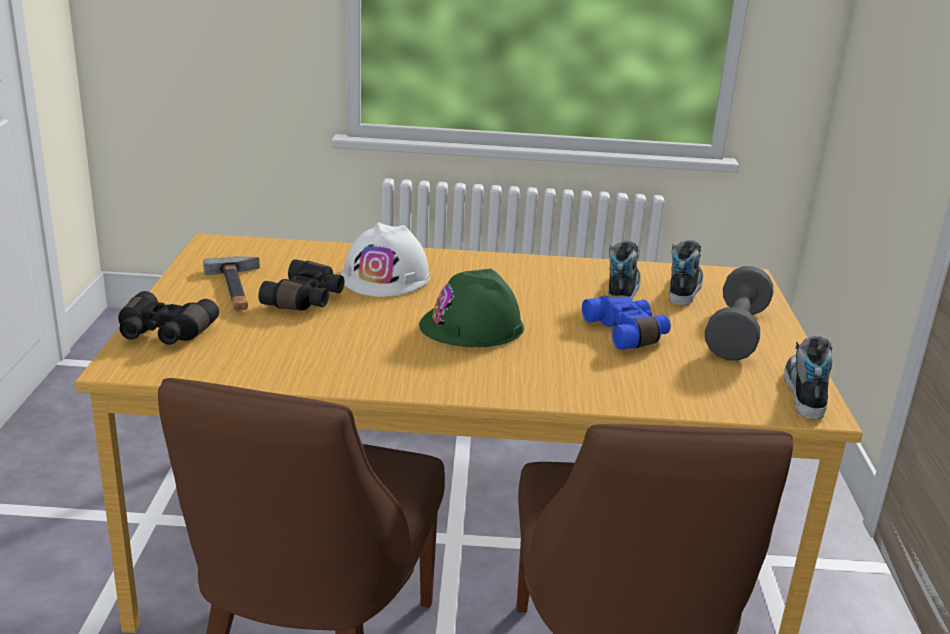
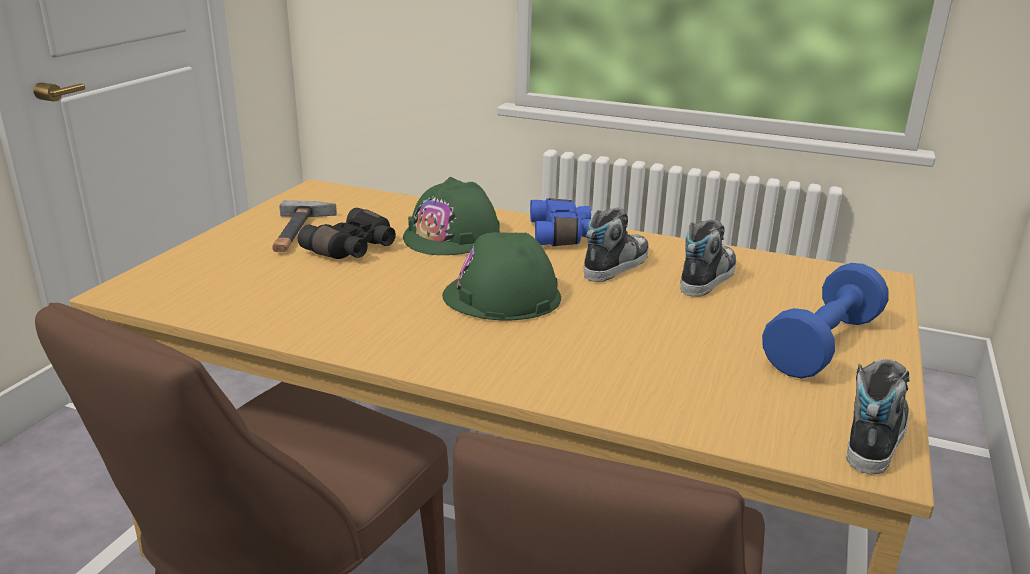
camera: 20 degrees right, 0 degrees up
black binoculars [118,291,219,345] -> none
white hard hat [341,222,430,297] -> green hard hat [403,177,500,255]
blue binoculars [582,295,671,350] -> blue binoculars moved to [530,198,591,246]
shoe [669,240,703,306] -> shoe moved to [584,208,649,282]
grey dumbbell [705,266,773,361] -> blue dumbbell [762,263,888,378]

